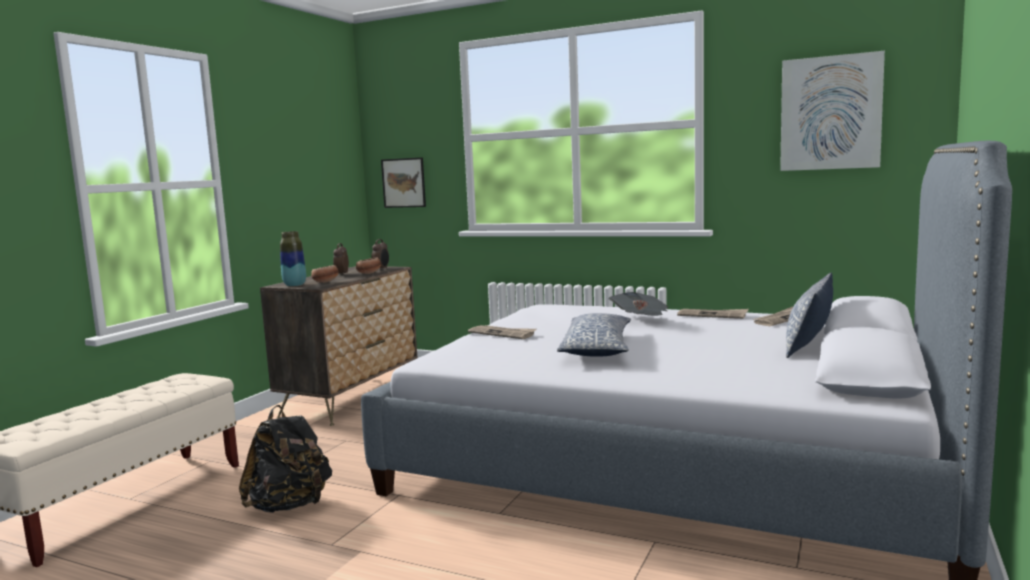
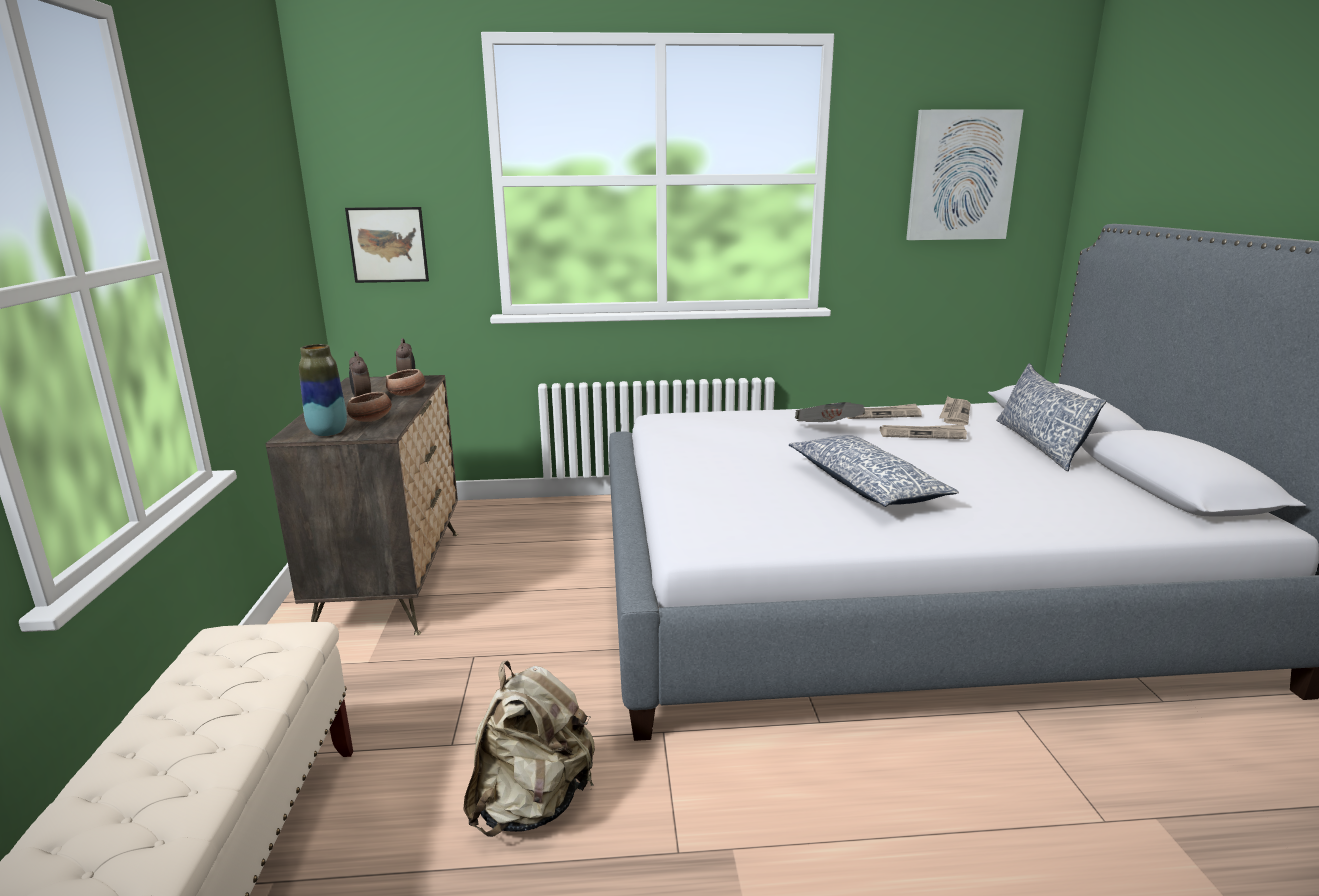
camera: 30 degrees left, 10 degrees up
black backpack [239,405,332,513] -> beige backpack [463,660,595,837]
newspaper [468,325,536,339] -> newspaper moved to [880,425,967,439]

